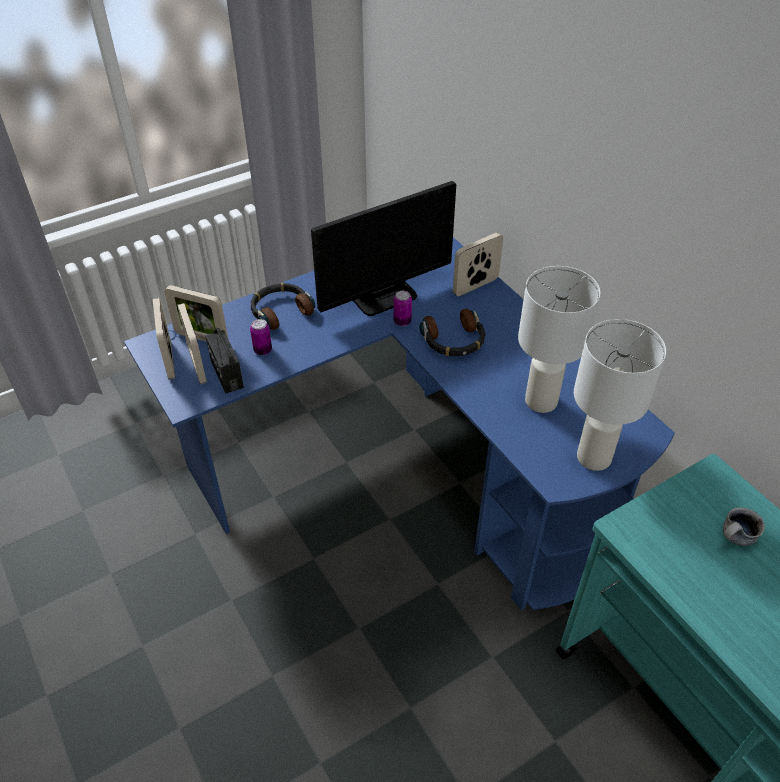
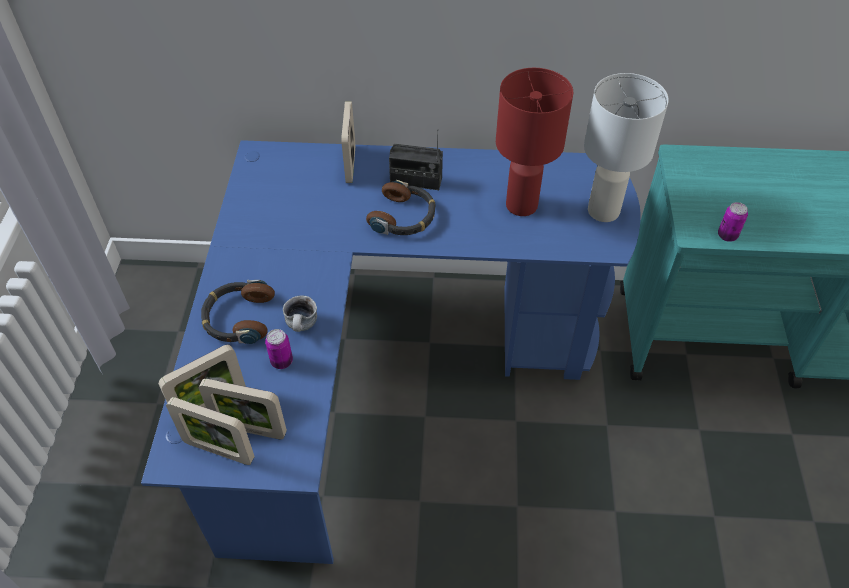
camera: 55 degrees left, 5 degrees up
radio [205,328,244,393] -> radio moved to [389,129,443,190]
monitor [311,181,456,316] -> none
can [394,291,412,326] -> can moved to [718,202,748,242]
white table lamp [518,266,601,413] -> red table lamp [496,68,573,216]
mug [723,508,765,546] -> mug moved to [283,295,317,332]

